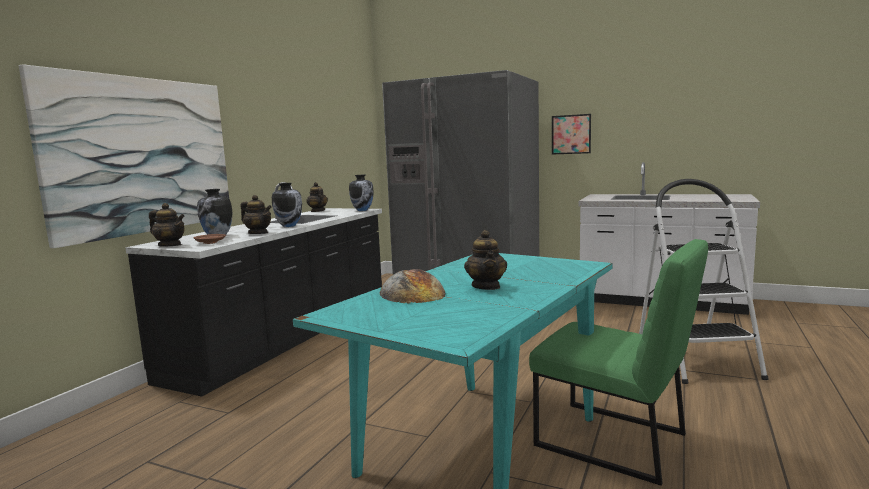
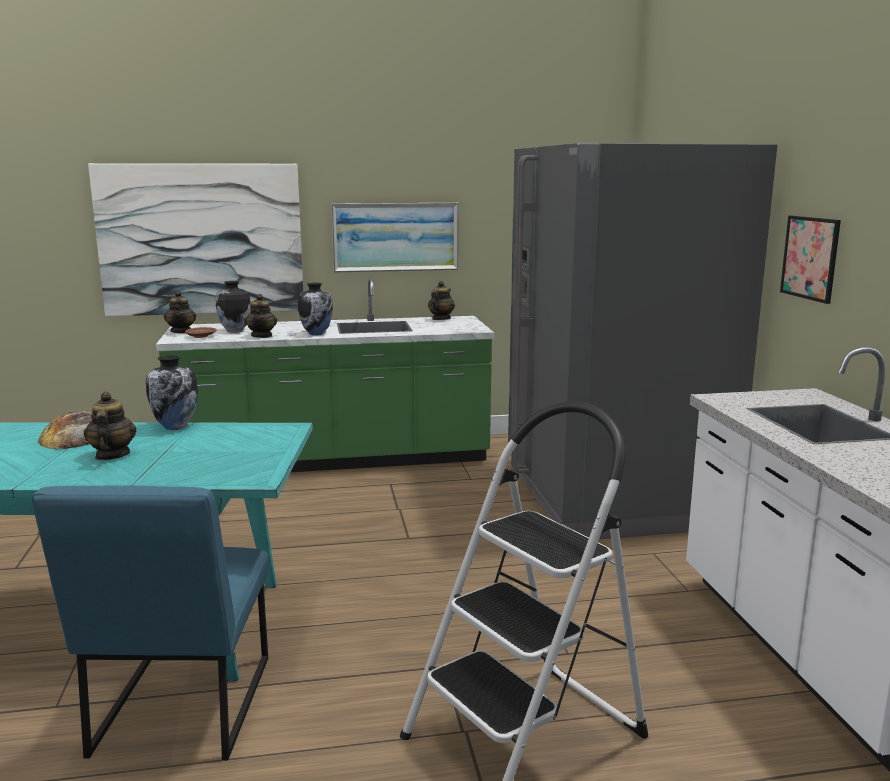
camera: 55 degrees right, 5 degrees up
black counter [125,182,382,397] -> green counter [156,278,494,472]
vase [349,175,374,211] -> vase moved to [146,355,198,430]
teapot [464,230,507,290] -> teapot turned 120 degrees clockwise [84,392,137,460]
green chair [529,239,708,486] -> blue chair [32,486,269,760]
none -> picture [331,203,459,273]

